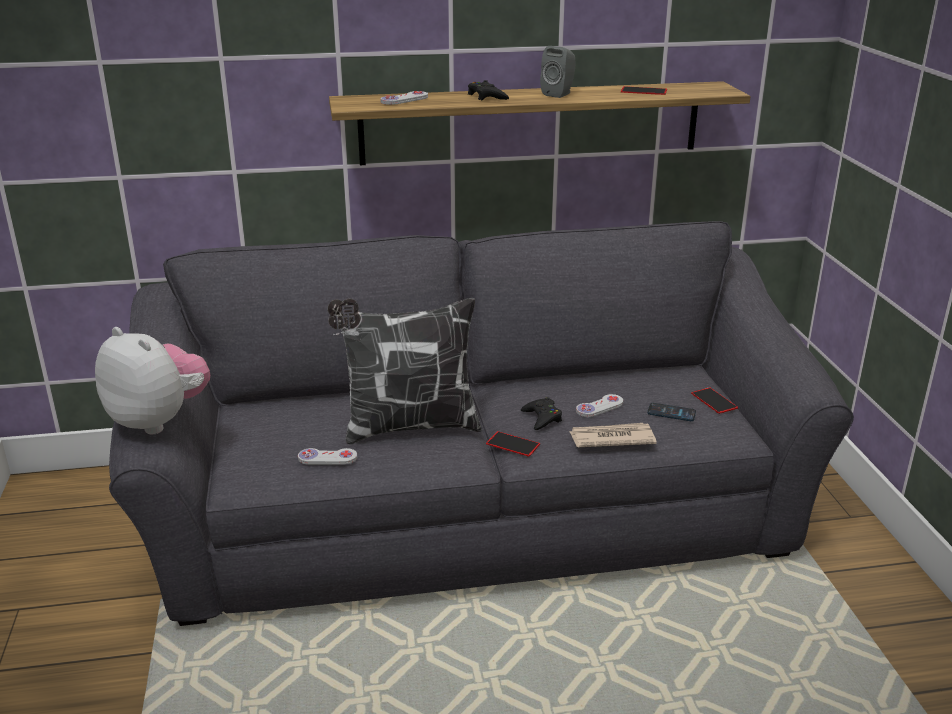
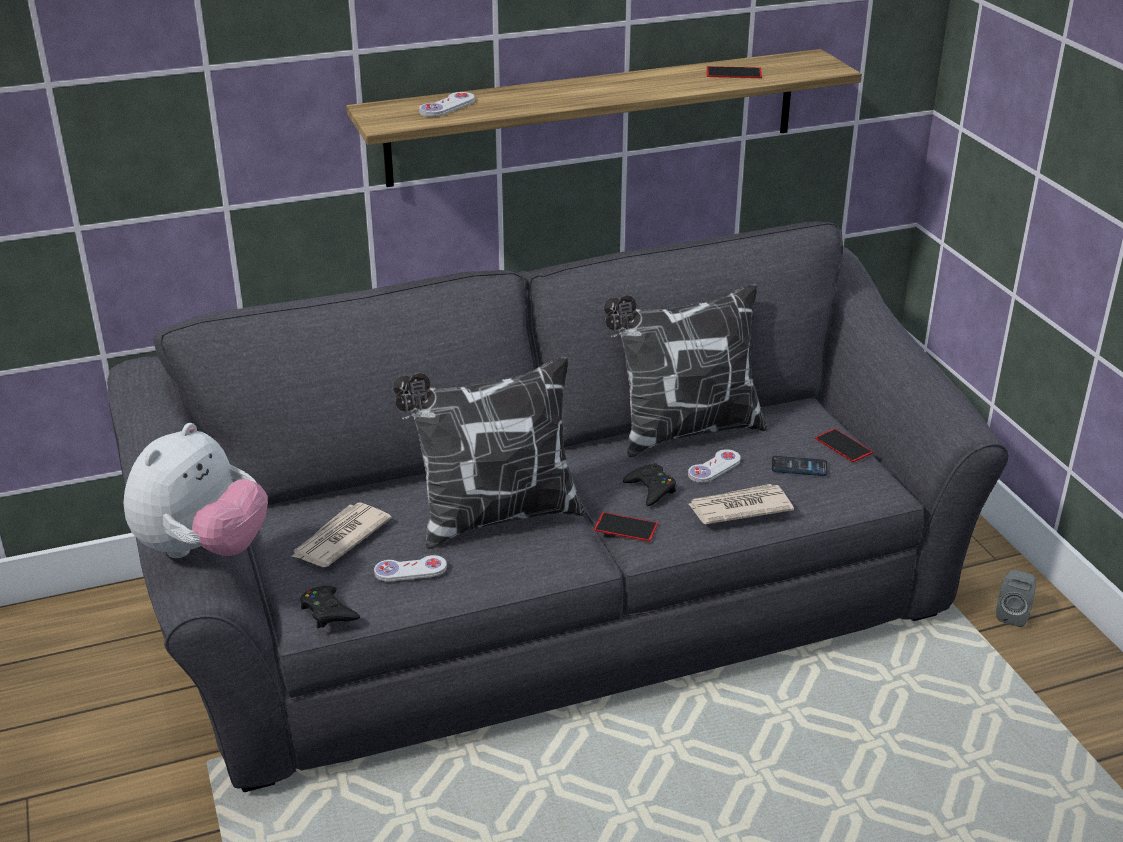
camera: 10 degrees left, 5 degrees up
plush toy [95,327,210,434] -> plush toy turned 90 degrees clockwise [124,423,268,558]
black game controller [468,80,509,100] -> black game controller moved to [300,586,360,628]
grey speaker [540,46,576,98] -> grey speaker moved to [996,570,1036,627]
none -> newspaper [291,503,392,567]
none -> pillow [604,283,767,458]

